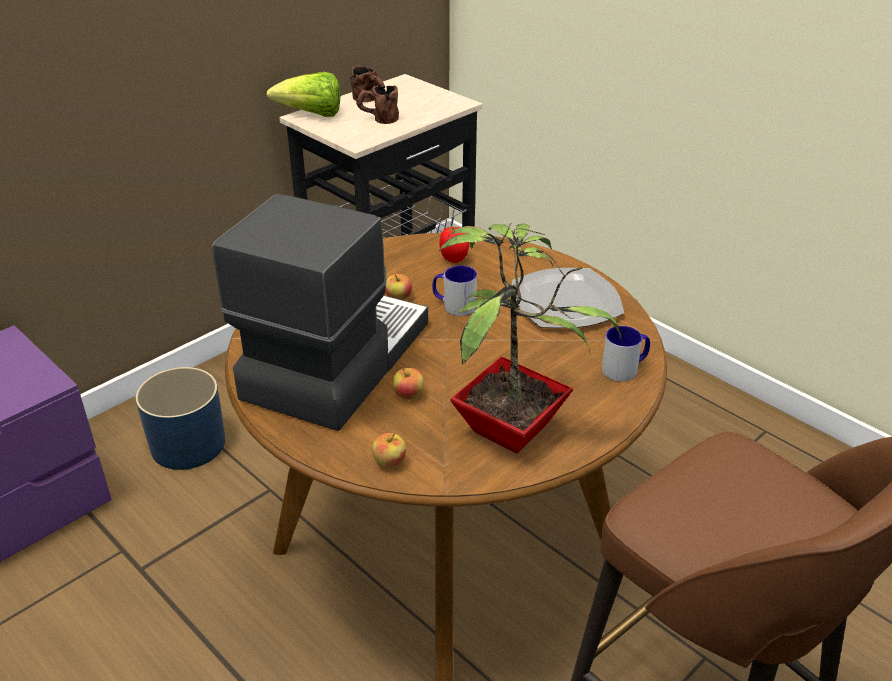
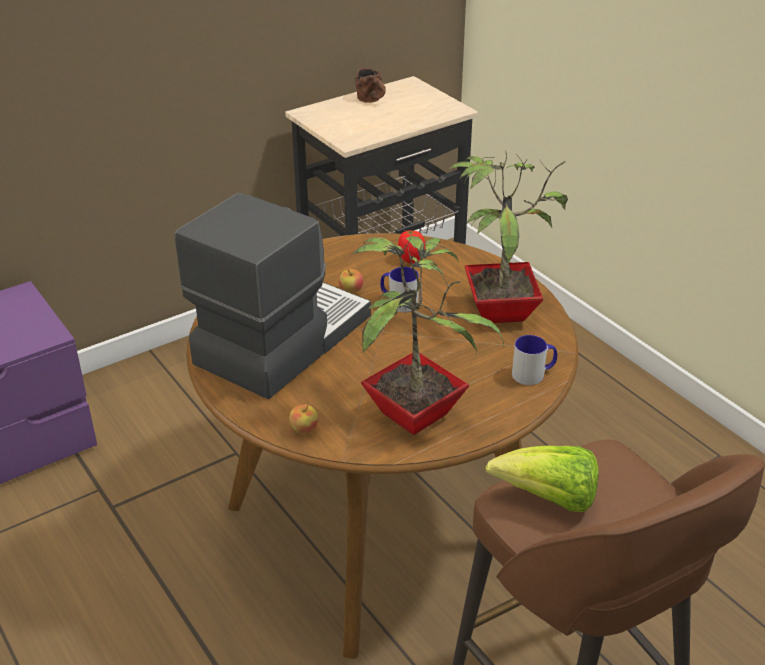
camera: 10 degrees right, 0 degrees up
blue planter [136,367,225,470] -> none
lettuce [266,72,340,117] -> lettuce moved to [485,446,599,512]
brown mug [356,86,399,124] -> none
apple [393,367,424,400] -> none
plate [512,268,624,328] -> potted plant [449,152,568,323]

